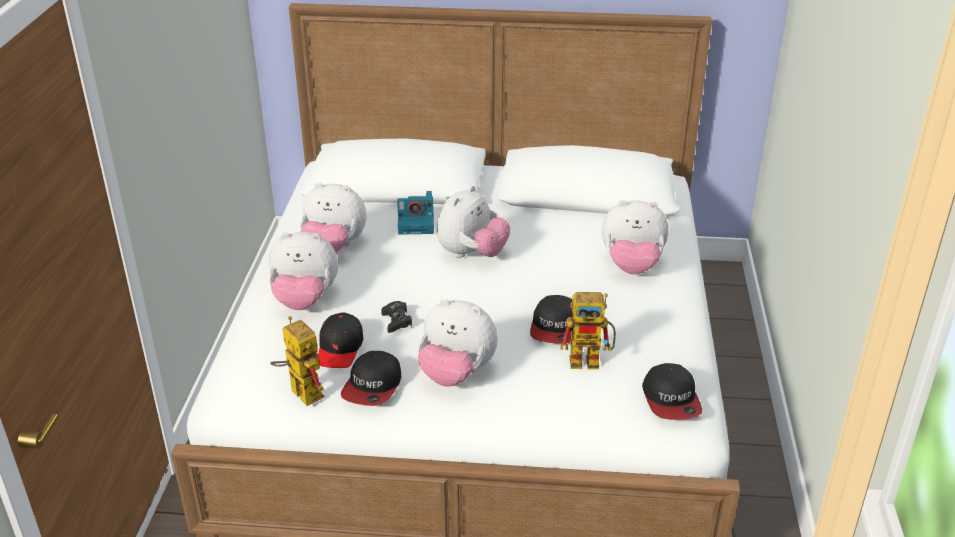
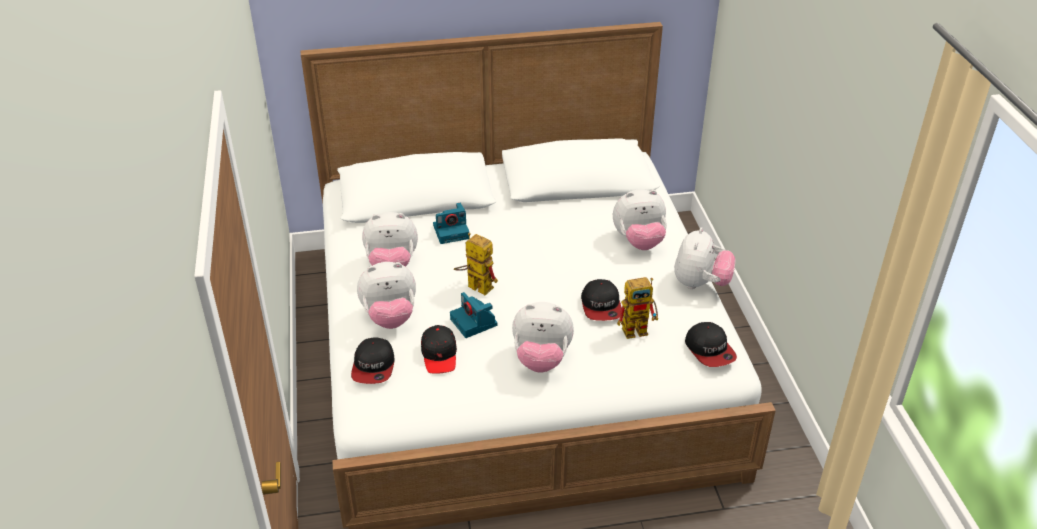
camera: 15 degrees left, 5 degrees up
toy robot [270,316,324,406] -> toy robot moved to [454,233,498,295]
cap [341,351,401,406] -> cap moved to [351,337,395,384]
black game controller [381,301,412,333] -> camera [450,292,497,338]
plush toy [437,186,510,258] -> plush toy moved to [674,227,735,289]

